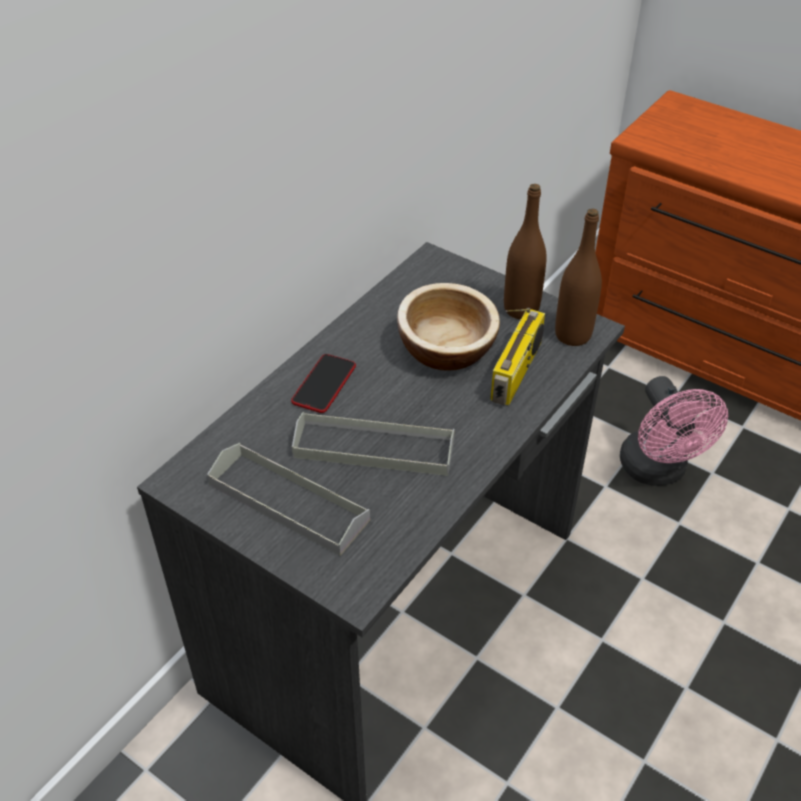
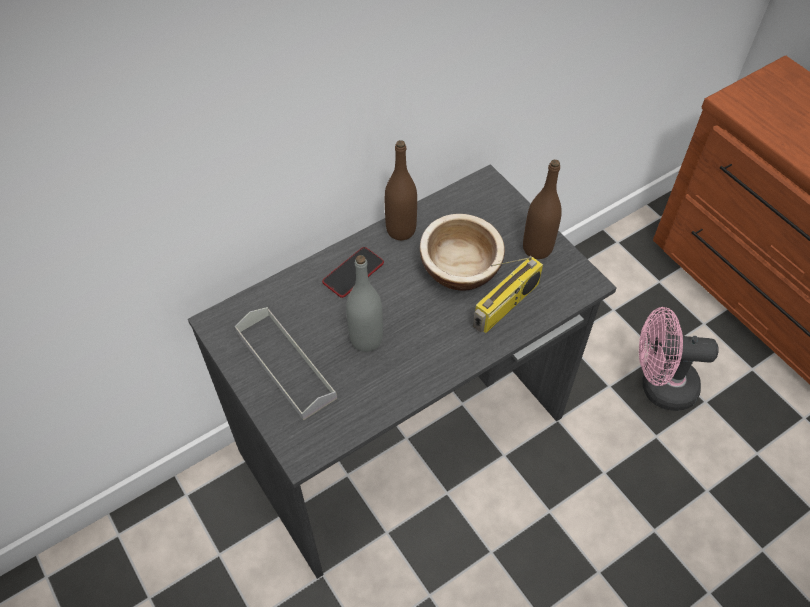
camera: 20 degrees right, 10 degrees up
grey tray [292,412,455,476] -> grey bottle [346,255,383,352]
brown bottle [555,209,602,346] -> brown bottle moved to [385,140,417,240]
pink fan [620,376,728,486] -> pink fan turned 90 degrees clockwise [639,307,719,411]

